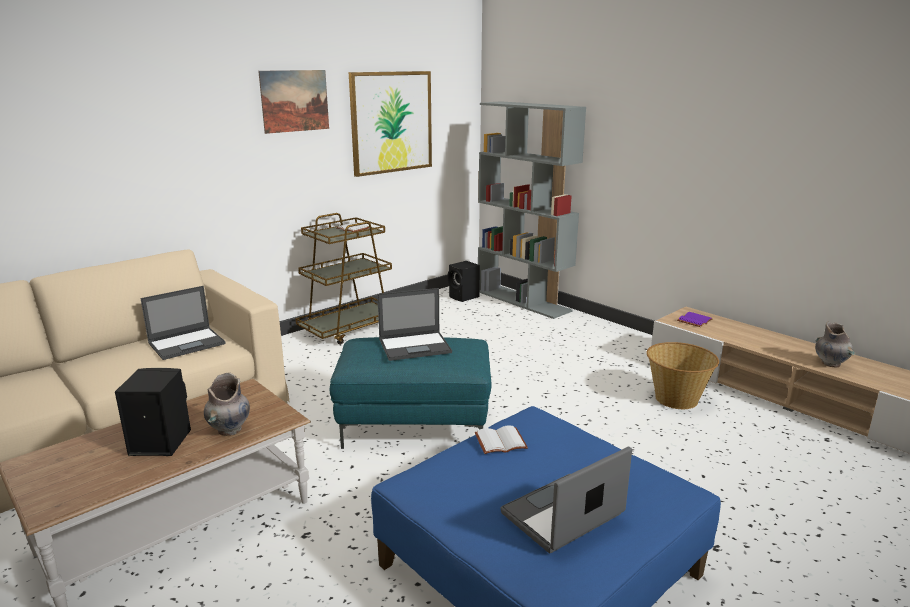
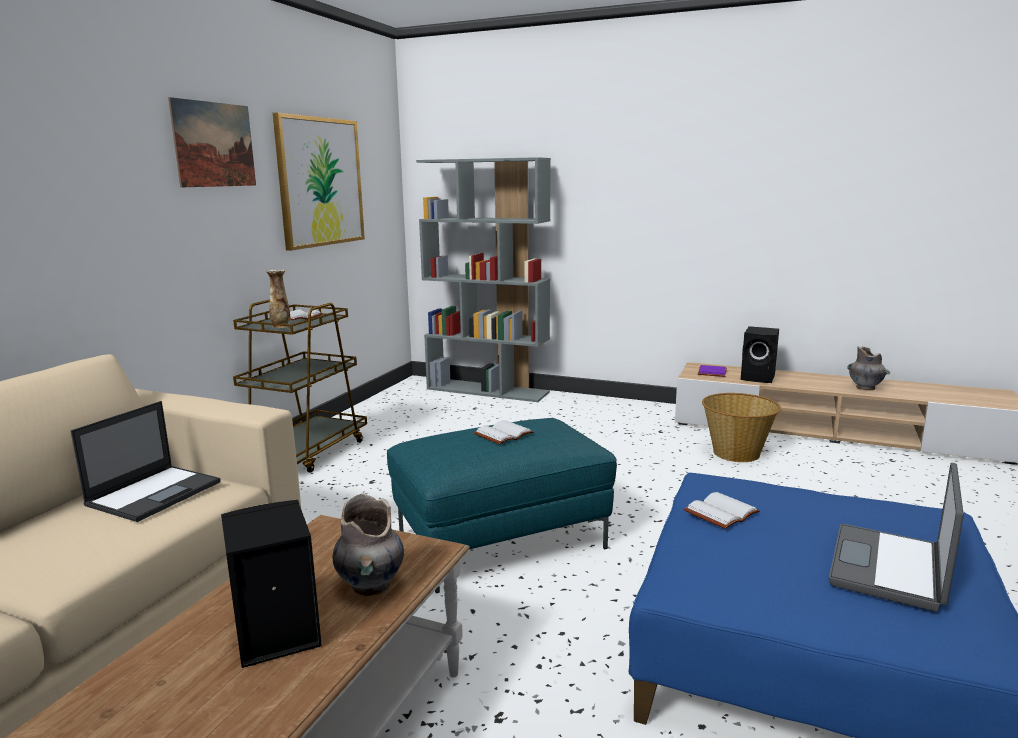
camera: 25 degrees left, 5 degrees down
laptop [377,288,452,361] -> white book [473,420,534,444]
black speaker [448,261,480,302] -> black speaker moved to [741,326,779,383]
none -> vase [266,270,290,328]

